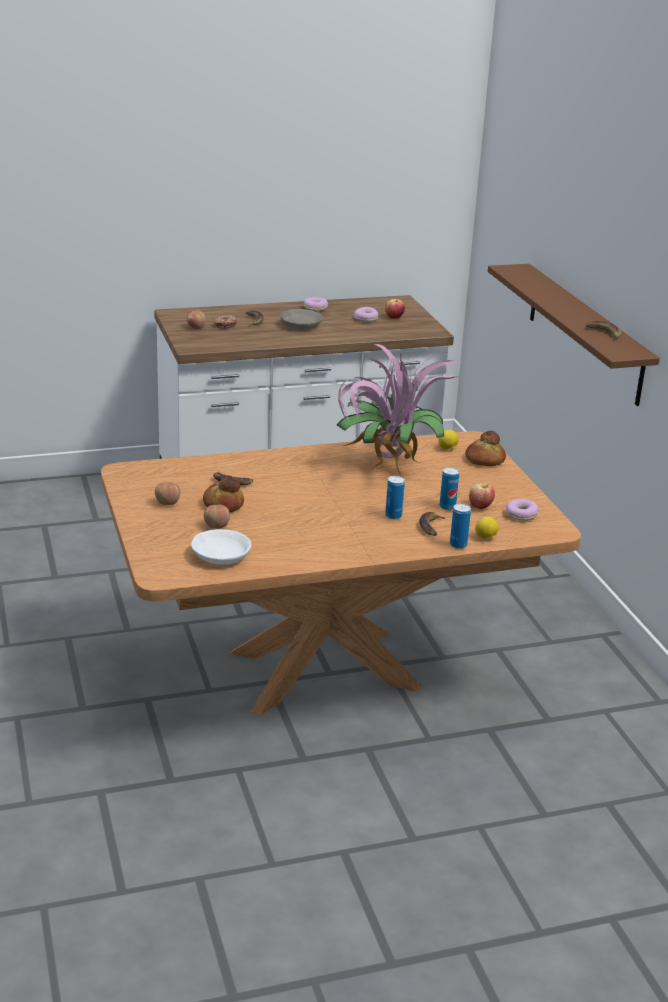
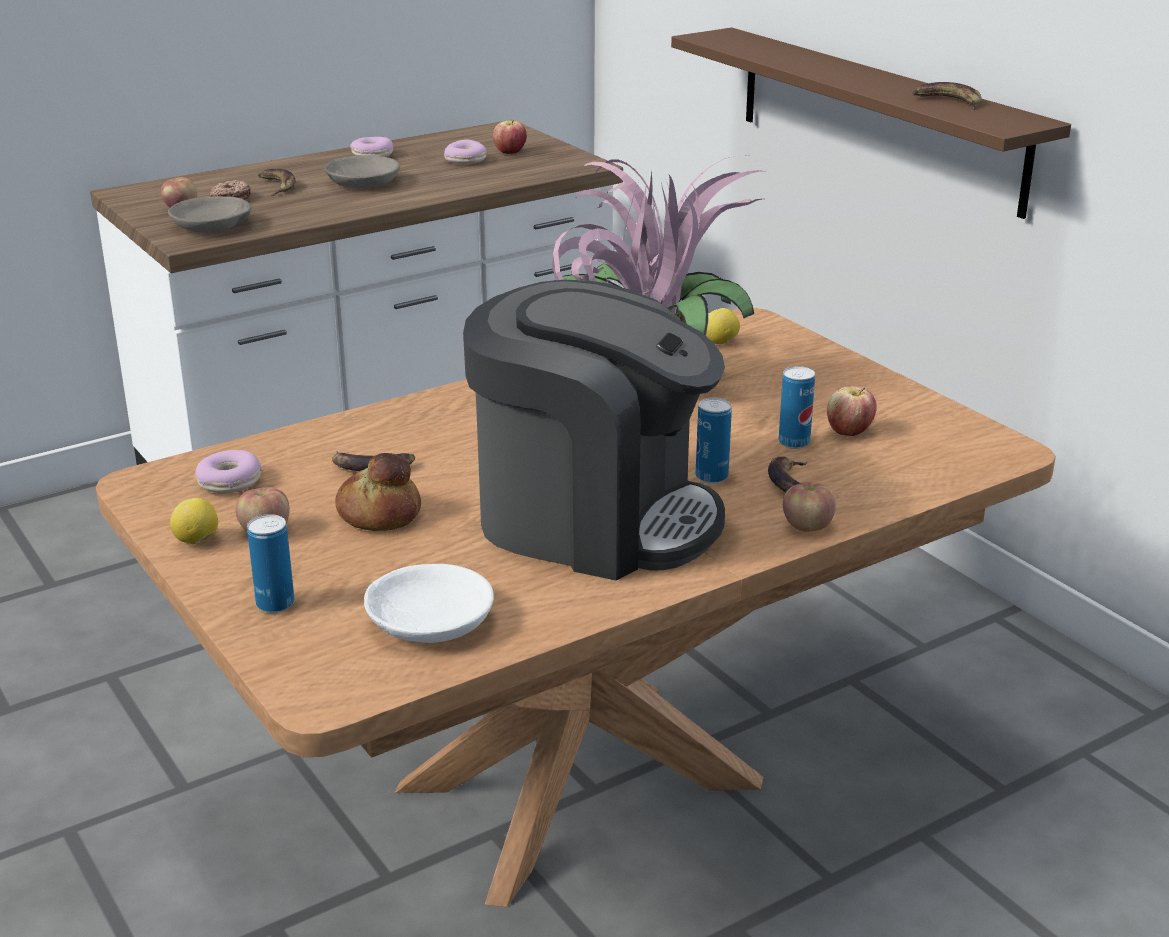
camera: 15 degrees left, 0 degrees up
apple [204,505,230,529] -> apple moved to [783,482,836,532]
can [450,503,471,549] -> can moved to [247,514,295,613]
bread [465,431,506,466] -> none
lemon [475,517,498,539] -> lemon moved to [170,498,218,544]
donut [506,499,538,521] -> donut moved to [195,450,262,493]
none -> grey bowl [168,196,251,233]
none -> coffee machine [463,280,725,580]

